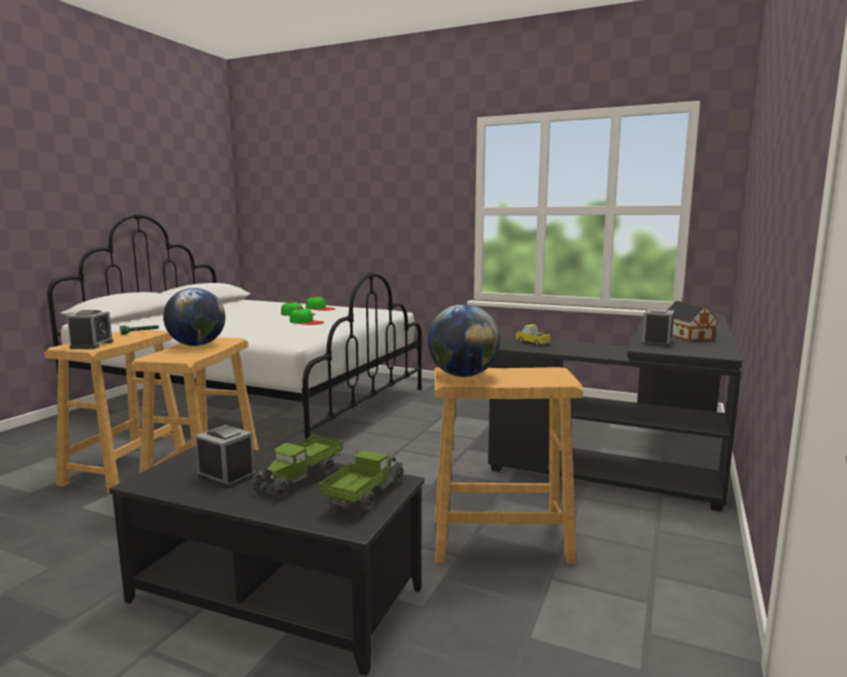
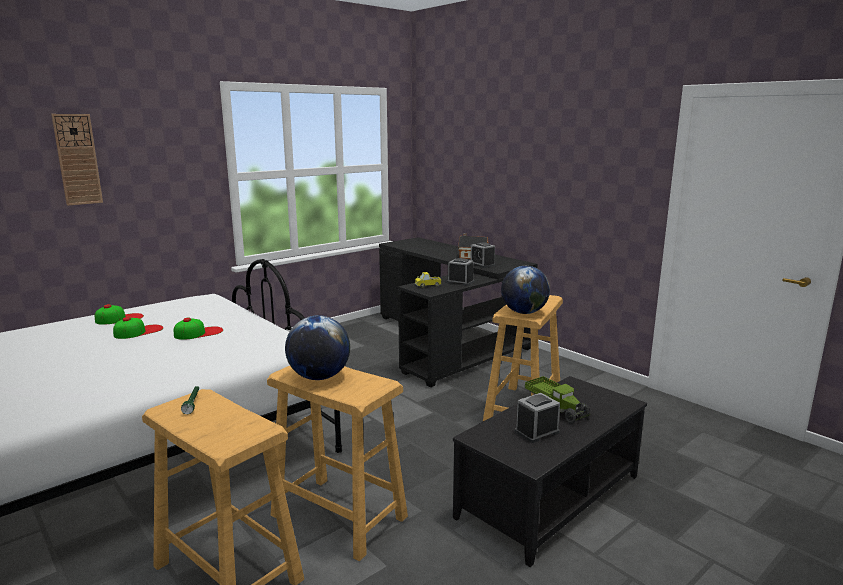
camera: 65 degrees left, 5 degrees up
alarm clock [67,310,113,349] -> alarm clock moved to [447,258,474,286]
toy truck [319,451,405,512] -> none
none -> wall clock [51,114,103,206]

